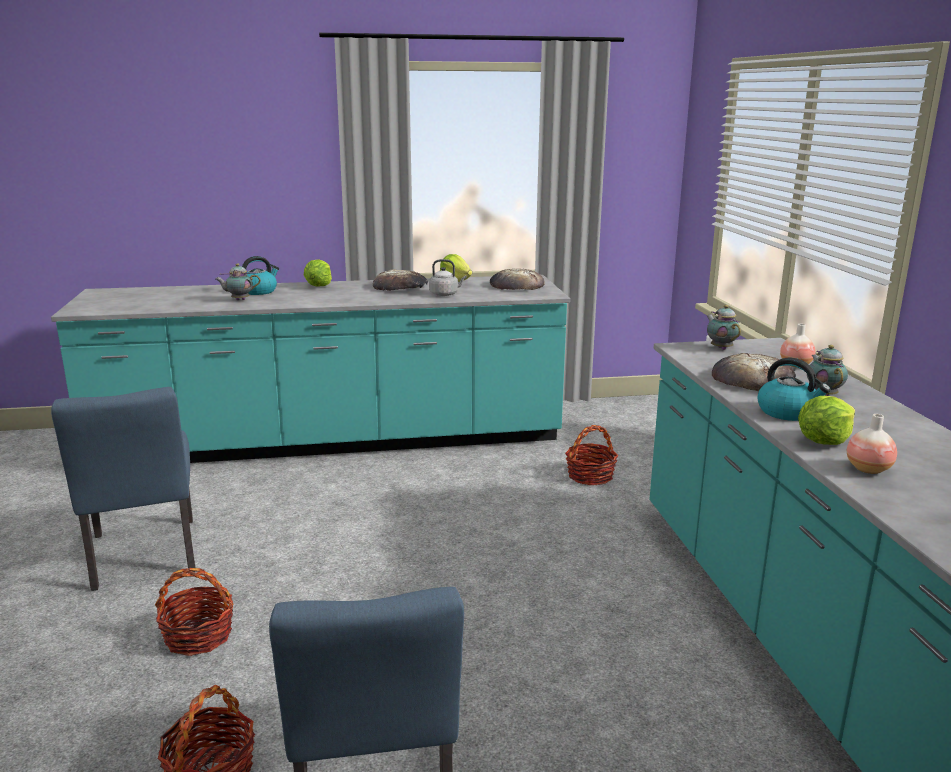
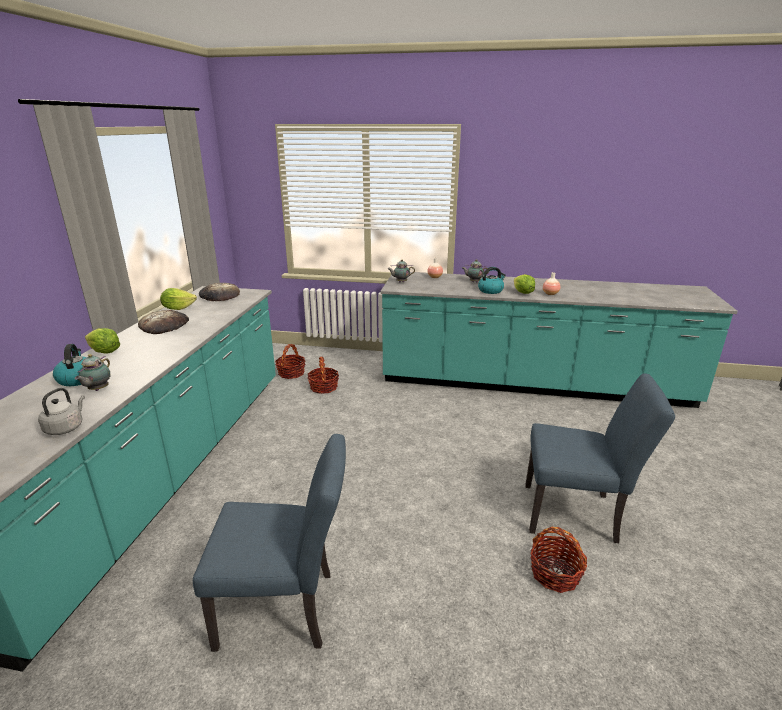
camera: 70 degrees left, 5 degrees up
basket [155,568,233,656] -> basket moved to [275,344,305,379]
grey kettle [429,259,466,296] -> grey kettle moved to [38,388,85,435]
bread [712,353,796,391] -> none

